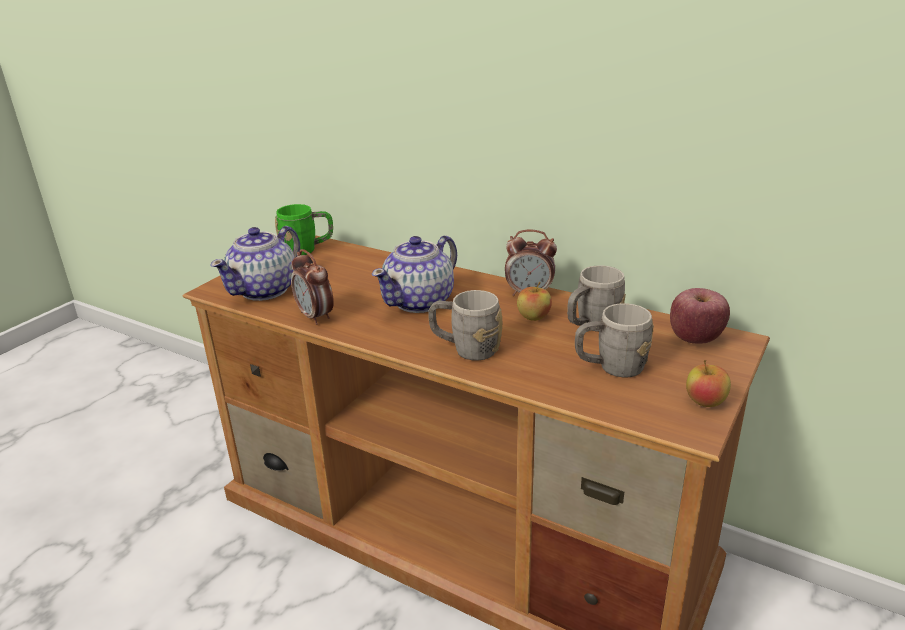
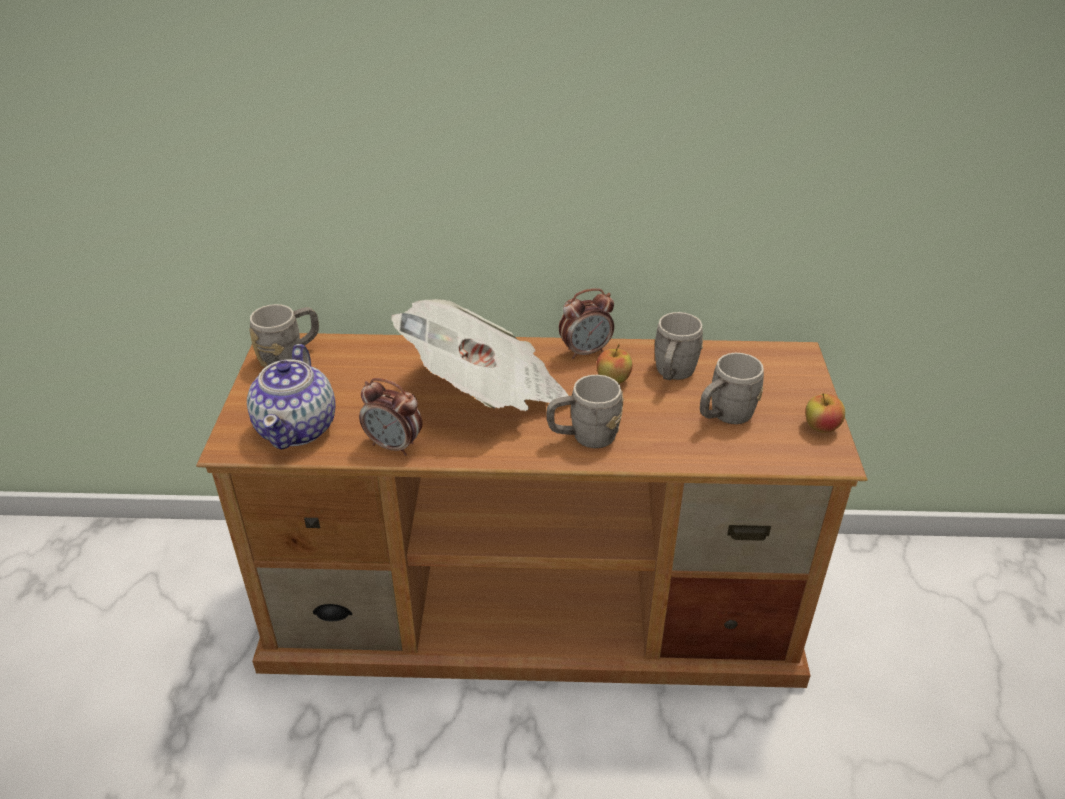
camera: 30 degrees left, 10 degrees up
green mug [275,204,333,255] -> grey mug [249,304,319,367]
teapot [372,235,457,313] -> newspaper [391,299,569,411]
apple [670,288,730,344] -> none

